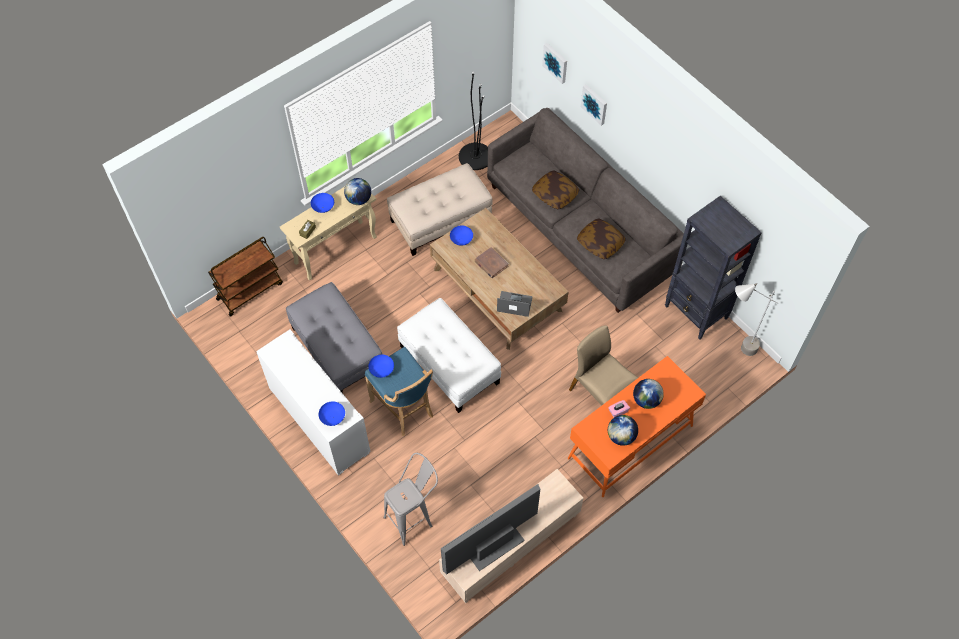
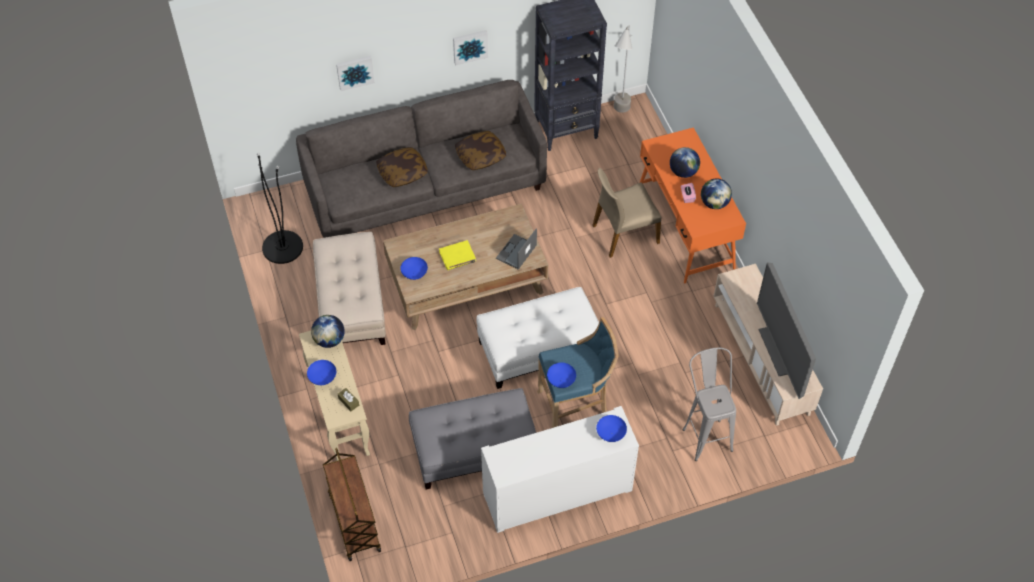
camera: 70 degrees left, 5 degrees down
brown book [474,247,509,278] -> yellow book [439,240,476,270]
picture [542,43,567,84] -> picture moved to [453,30,488,66]

